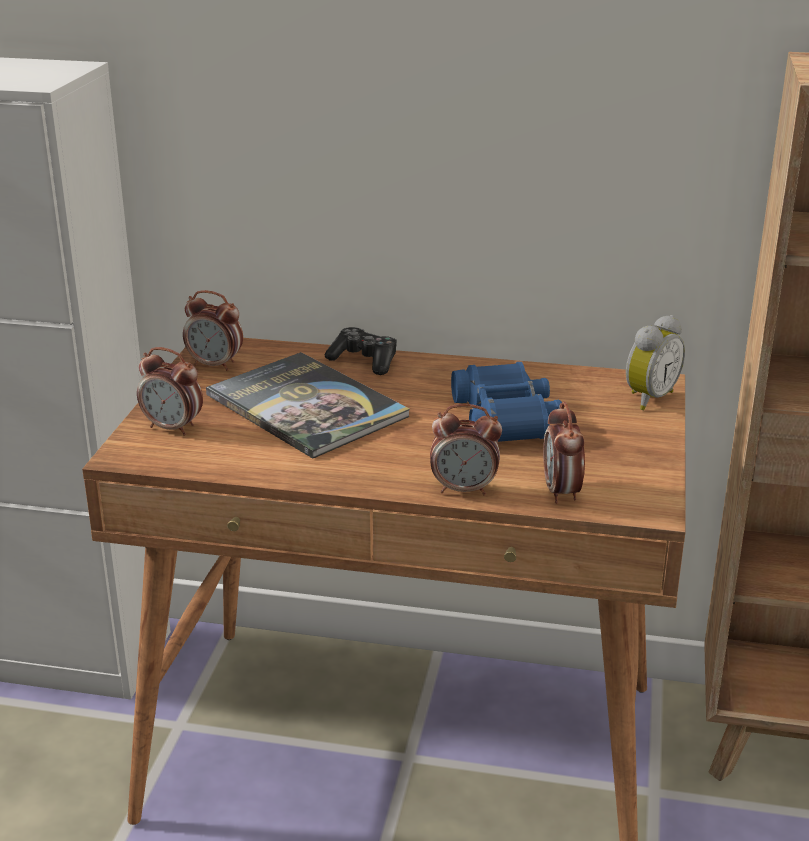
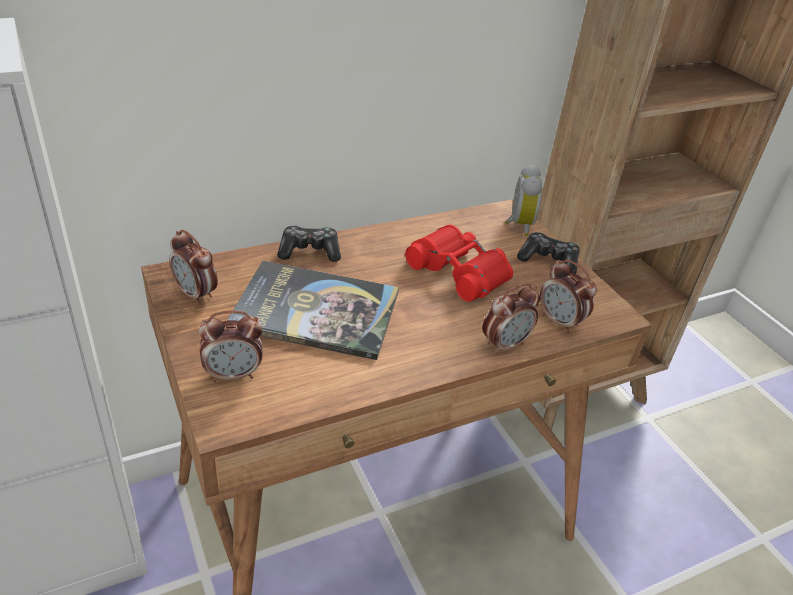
camera: 40 degrees left, 10 degrees up
alarm clock [183,290,243,371] -> alarm clock turned 60 degrees clockwise [169,230,218,305]
blue binoculars [451,362,562,442] -> red binoculars [405,225,513,302]
none -> game controller [517,232,580,274]

